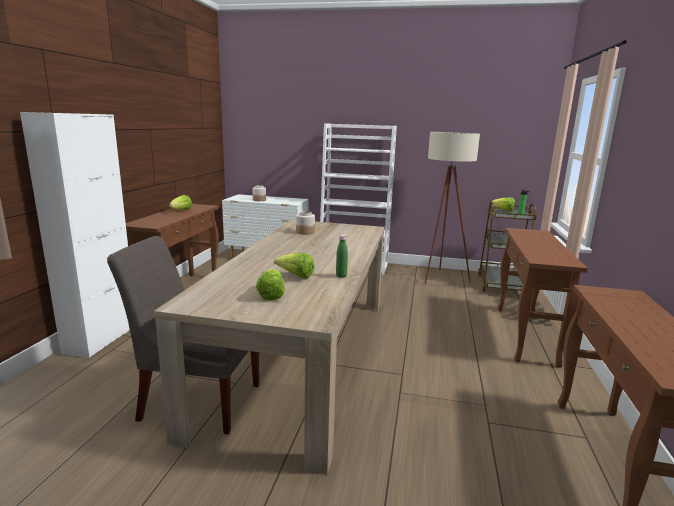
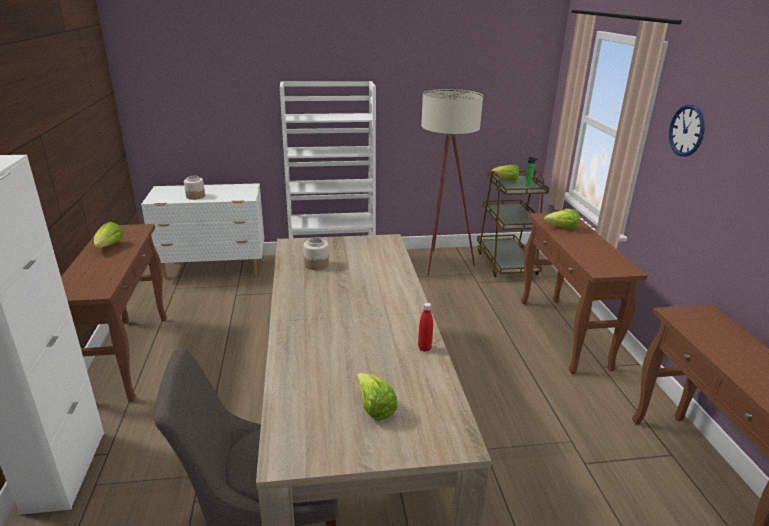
camera: 20 degrees left, 10 degrees up
lettuce [274,253,314,279] -> lettuce moved to [544,209,579,229]
green bottle [336,235,348,278] -> red bottle [418,302,433,352]
none -> wall clock [669,105,705,157]

